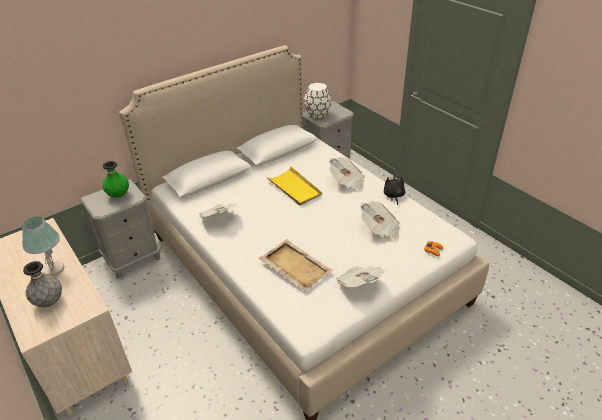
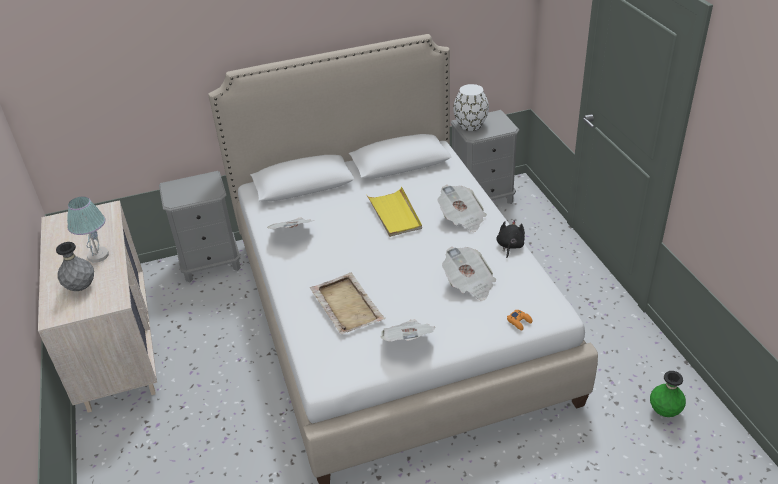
camera: 20 degrees right, 0 degrees up
green vase [103,161,129,198] -> green vase moved to [650,371,686,417]

